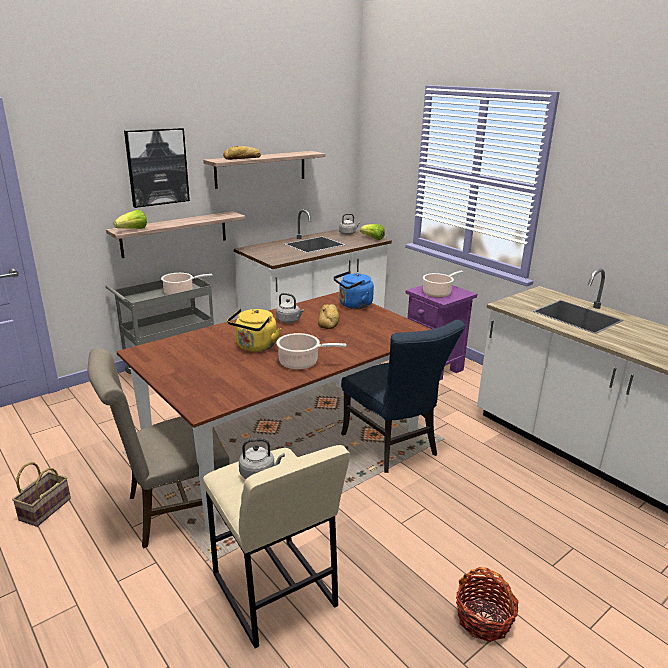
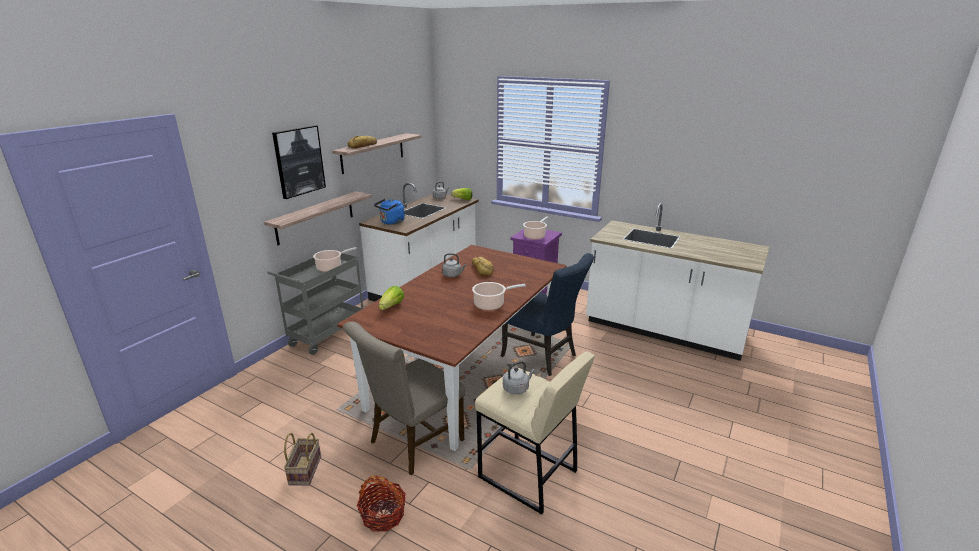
camera: 20 degrees left, 0 degrees up
lettuce [114,210,147,229] -> lettuce moved to [379,286,404,310]
yellow kettle [227,309,281,352] -> none
blue kettle [334,271,374,309] -> blue kettle moved to [374,199,405,225]
basket [456,567,519,642] -> basket moved to [357,476,406,532]

